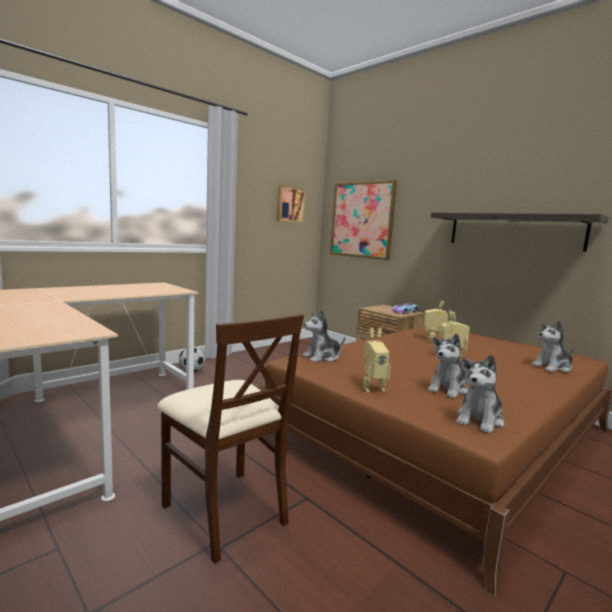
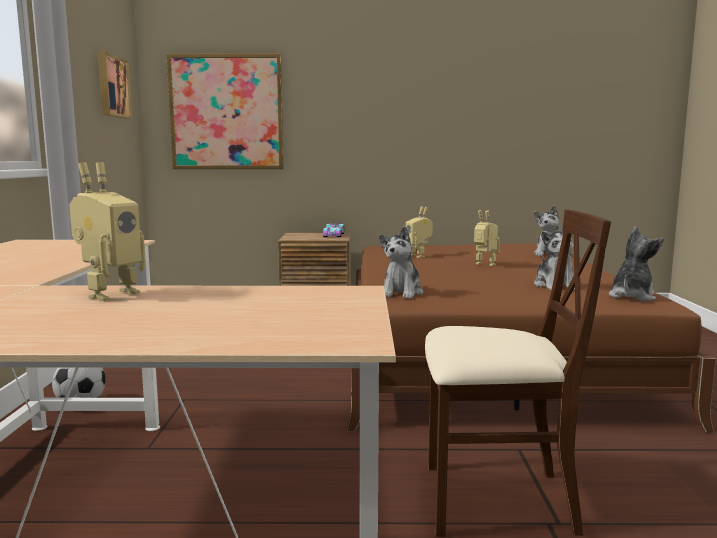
camera: 45 degrees left, 0 degrees up
toy robot [363,328,391,392] -> toy robot moved to [69,162,146,301]
shelf [431,213,608,252] -> none
plush toy [456,355,504,433] -> plush toy turned 135 degrees counterclockwise [609,227,663,301]

